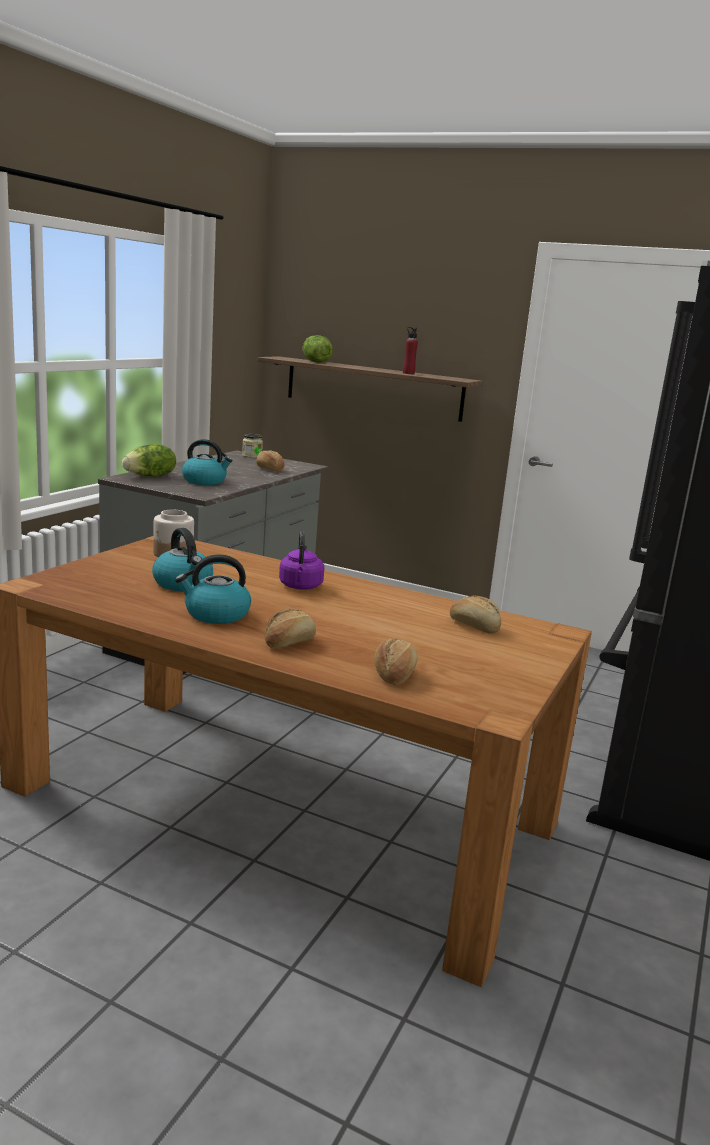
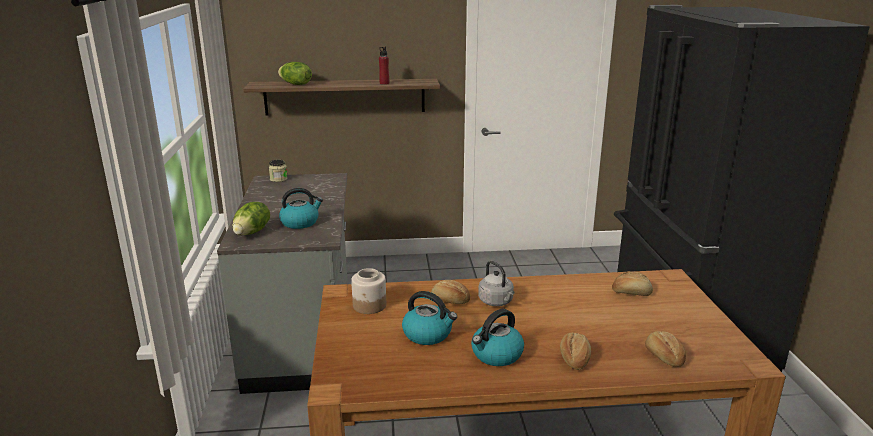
camera: 30 degrees left, 5 degrees up
bread [256,451,285,472] -> bread moved to [431,280,470,304]
purple kettle [279,531,325,590] -> grey kettle [478,261,514,306]

